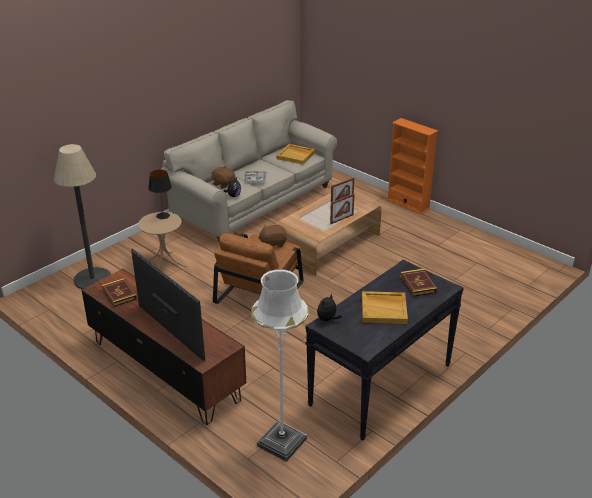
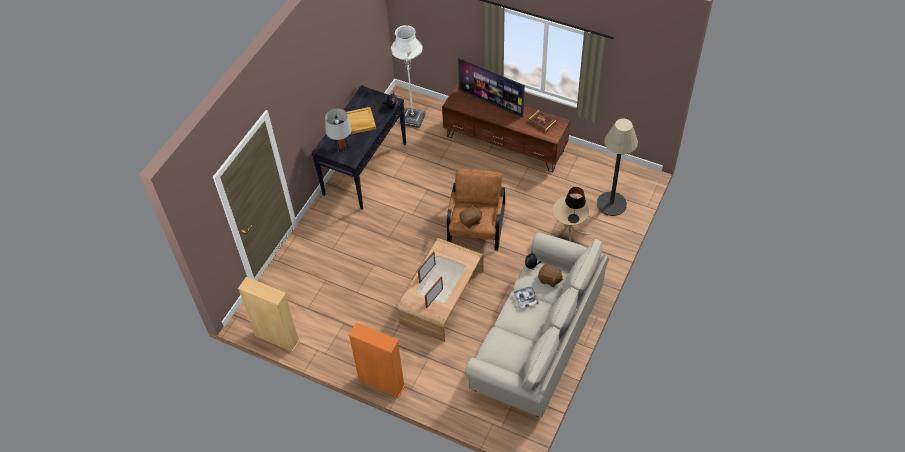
camera: 165 degrees right, 20 degrees up
beige tray [276,144,315,165] -> none
book [400,269,437,297] -> grey table lamp [325,109,352,153]
none -> beige bookcase [238,277,300,352]

